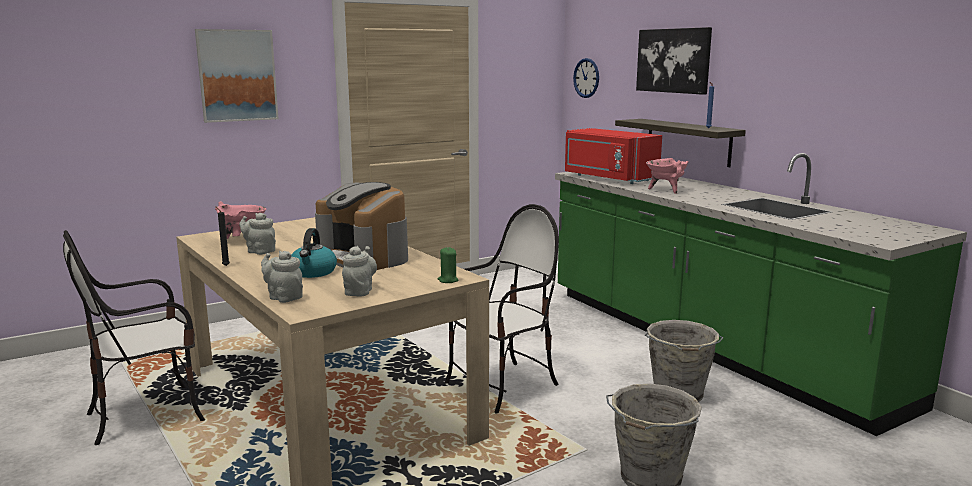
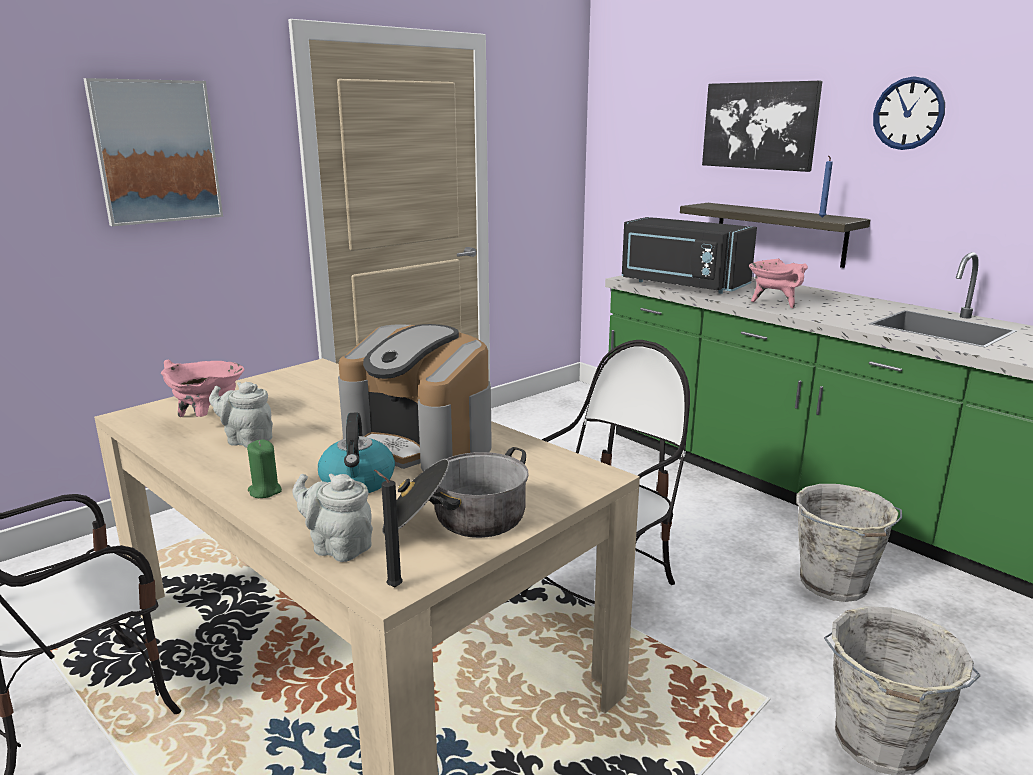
camera: 10 degrees left, 5 degrees up
black candle [215,206,230,266] -> black candle moved to [374,470,403,587]
grey teapot [342,246,377,296] -> cooking pot [382,447,529,538]
green candle [438,247,459,283] -> green candle moved to [247,439,282,498]
red microwave [565,128,662,184] -> black microwave [622,217,757,294]
wall clock [573,58,599,98] -> wall clock moved to [873,76,945,150]

